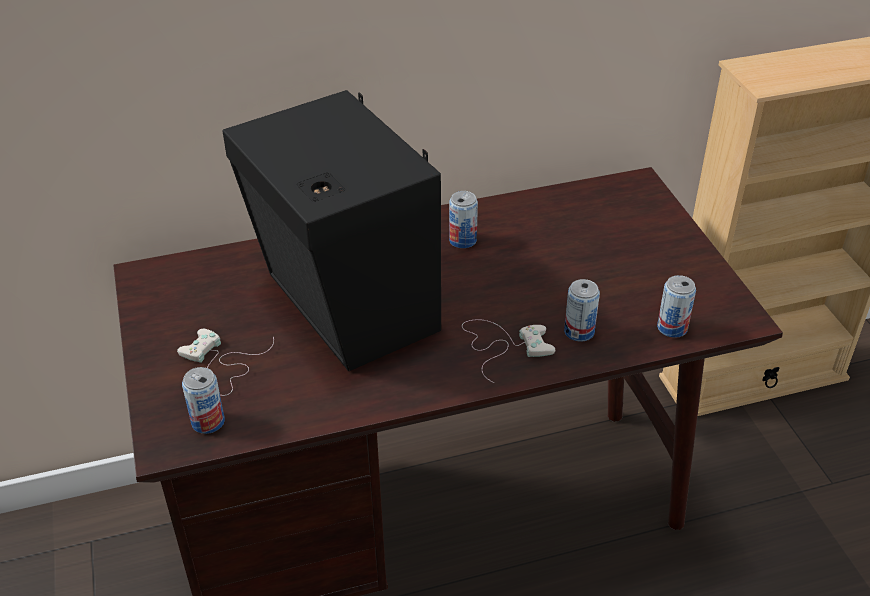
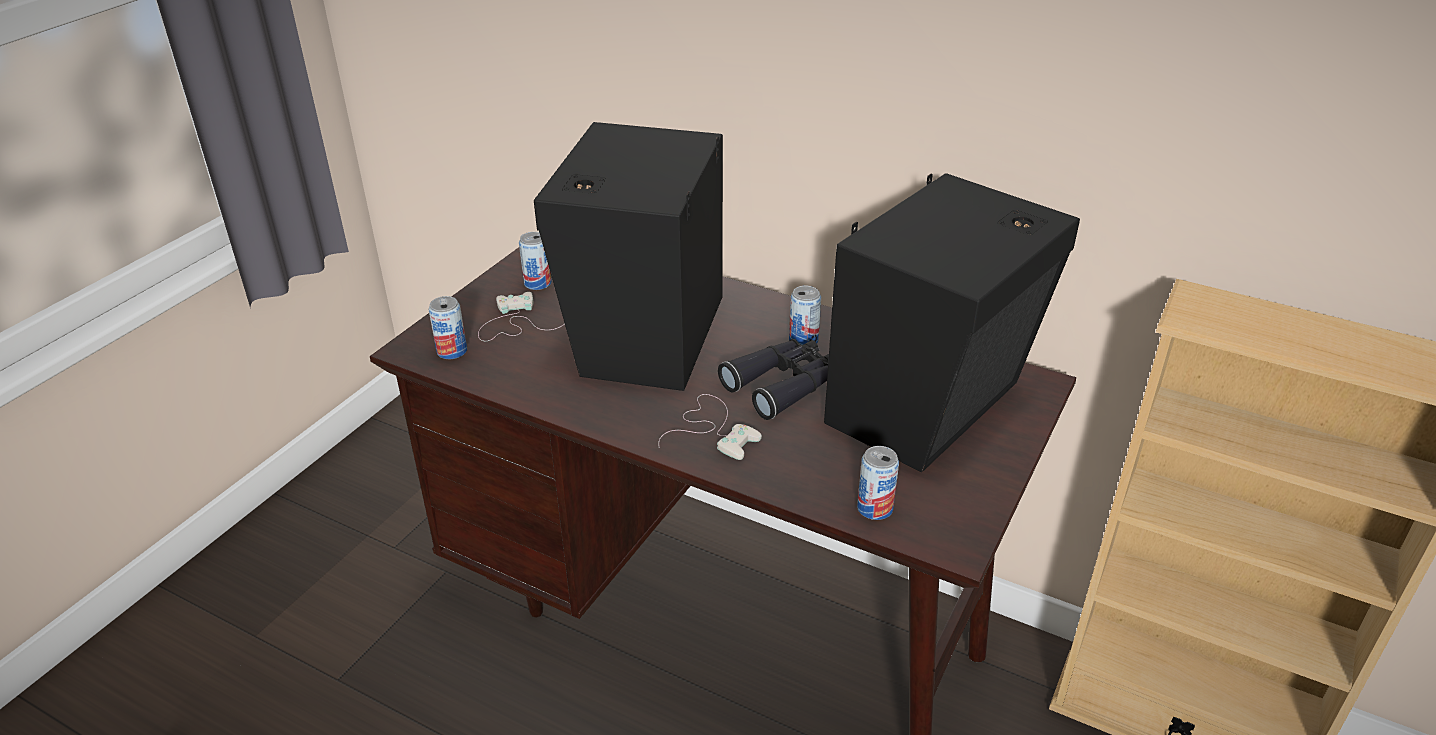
camera: 45 degrees right, 5 degrees down
can [564,279,600,342] -> can moved to [519,232,551,290]
none -> black binoculars [718,339,829,420]
none -> black speaker [824,173,1080,473]

